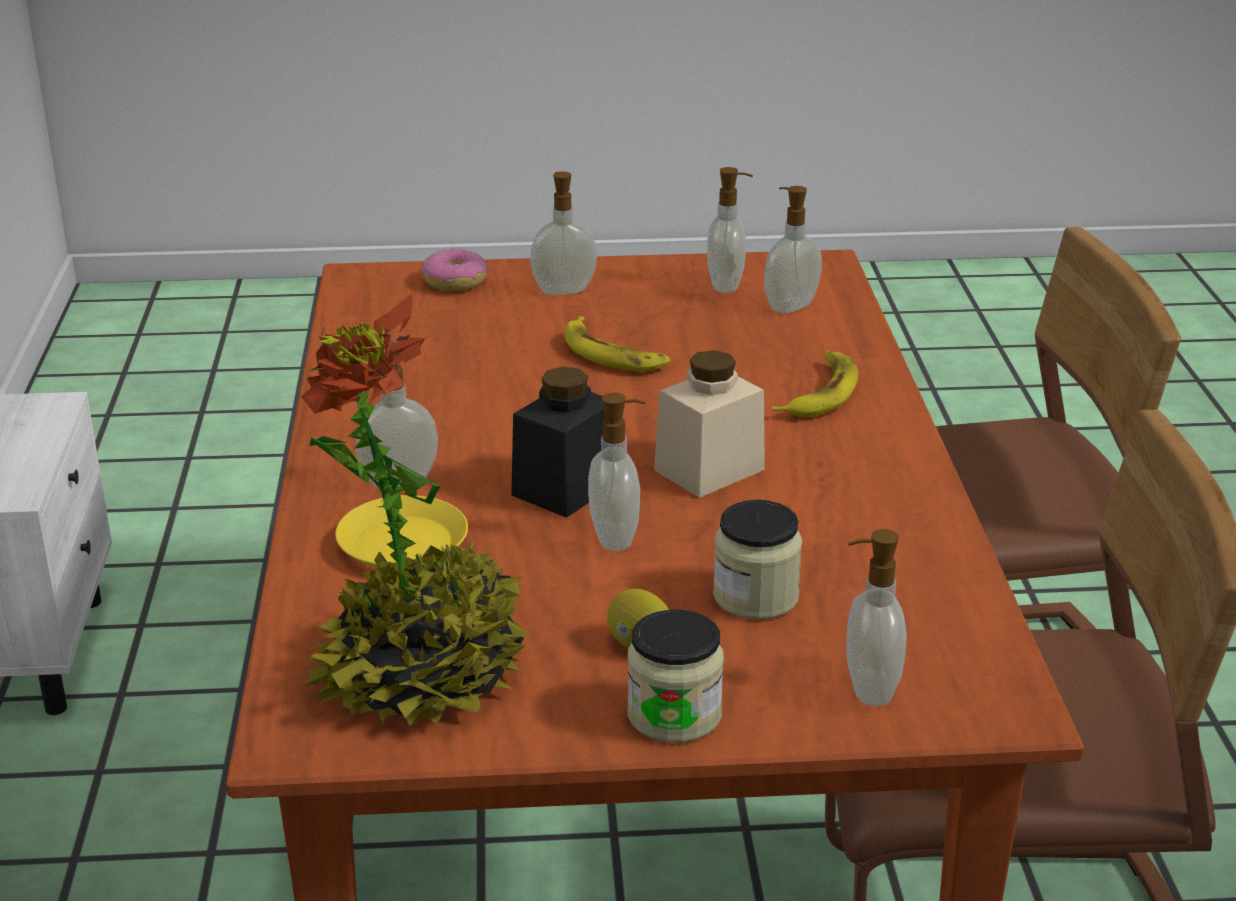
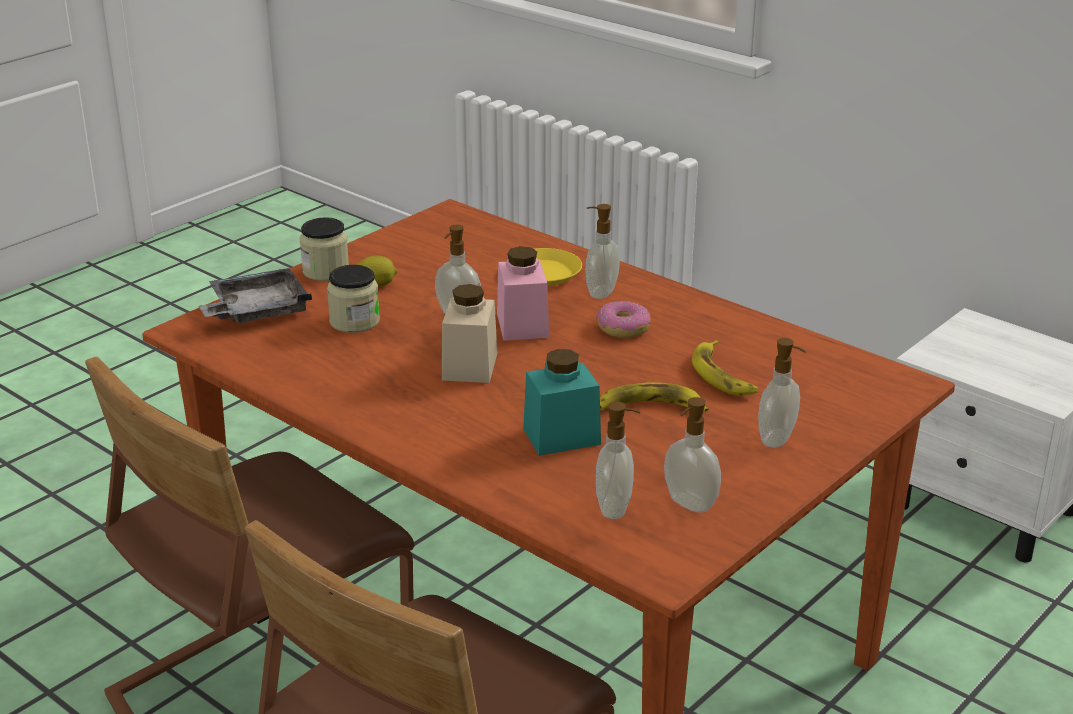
camera: 135 degrees right, 0 degrees up
potted plant [301,294,530,726] -> none
donut [421,248,487,291] -> donut moved to [596,301,651,338]
black jar [511,367,605,518] -> pink jar [497,246,549,341]
banana [772,351,858,417] -> banana moved to [692,340,758,395]
soap dispenser [846,529,907,706] -> grey tray [199,268,312,323]
none -> turquoise jar [523,349,601,456]

